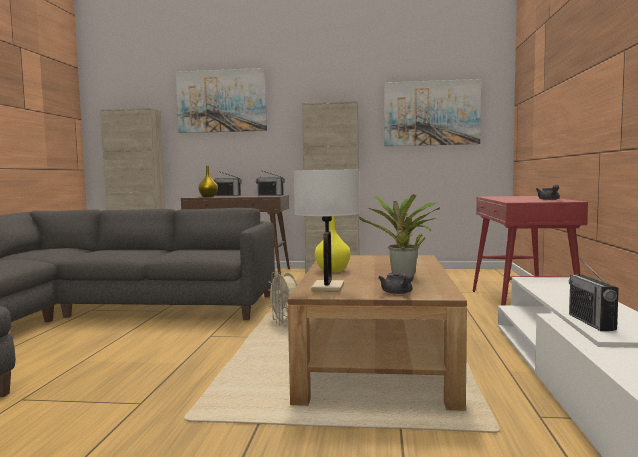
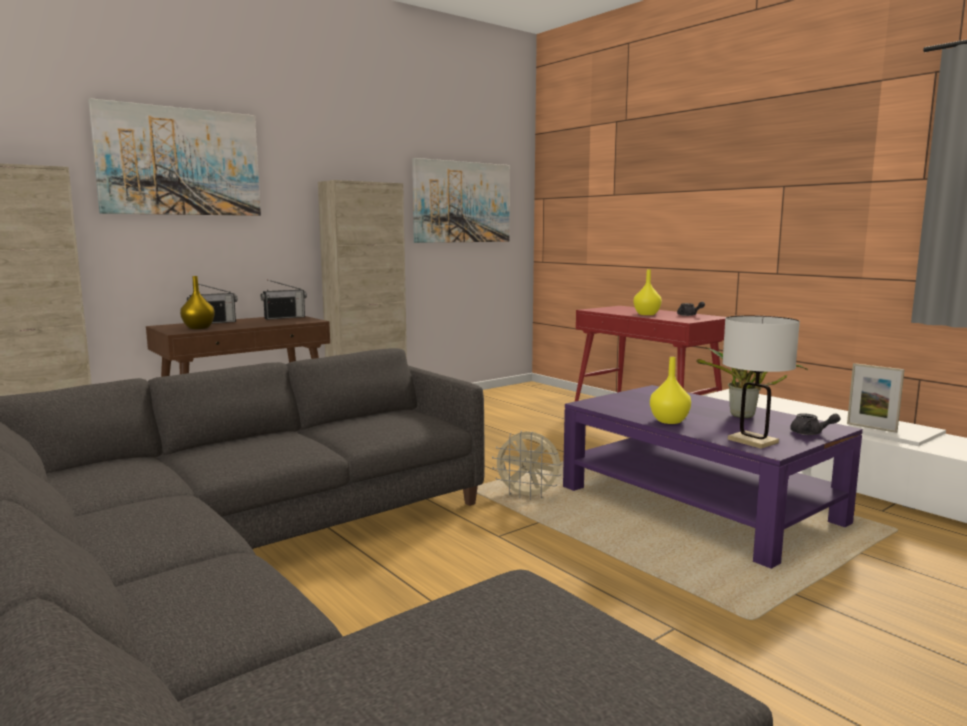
camera: 45 degrees left, 5 degrees up
brown coffee table [288,255,467,411] -> purple coffee table [563,385,863,569]
radio [569,258,619,331] -> picture frame [847,363,905,433]
none -> yellow vase [633,270,662,315]

